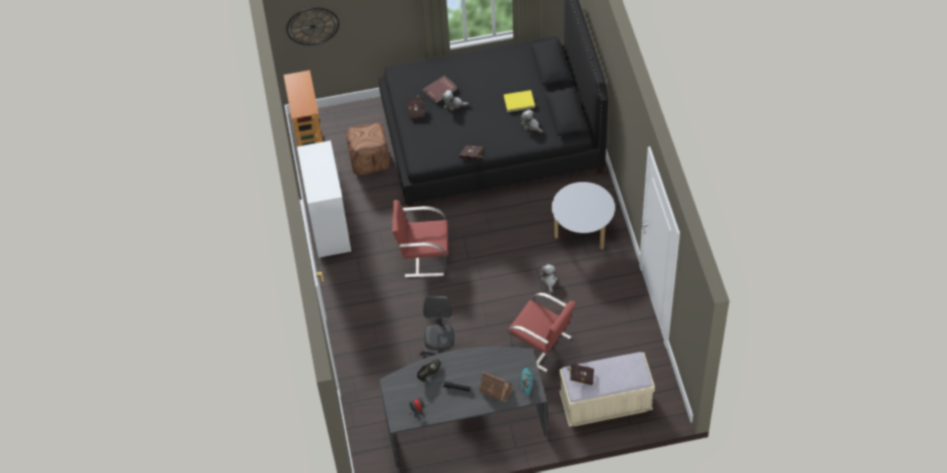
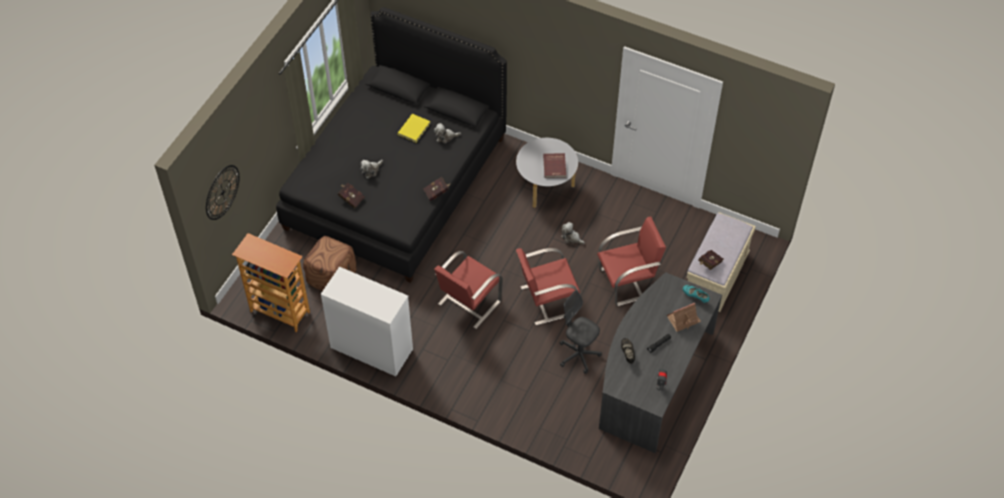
camera: 55 degrees left, 0 degrees up
red book [423,75,457,103] -> red book moved to [543,153,566,178]
none -> red chair [516,248,580,325]

